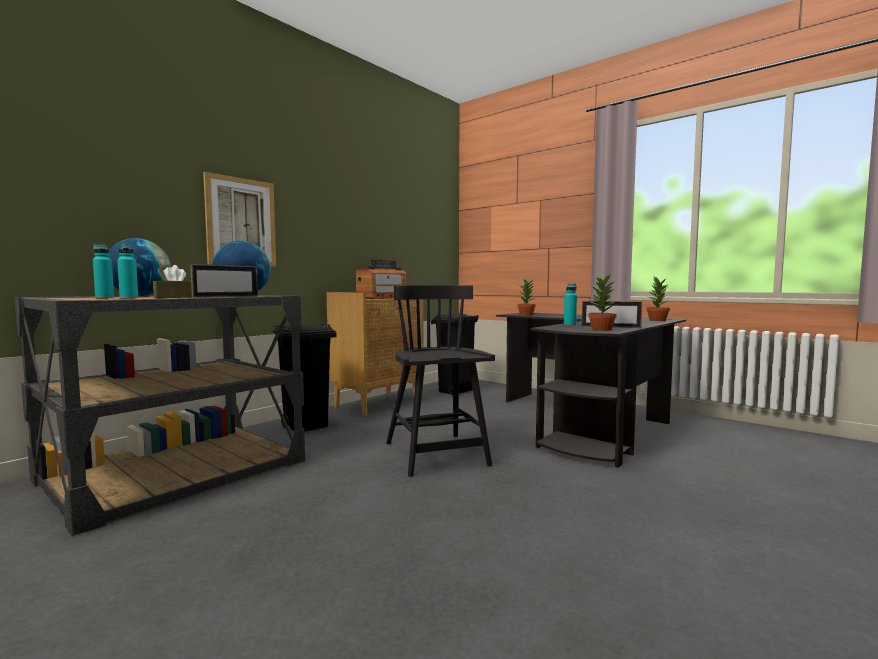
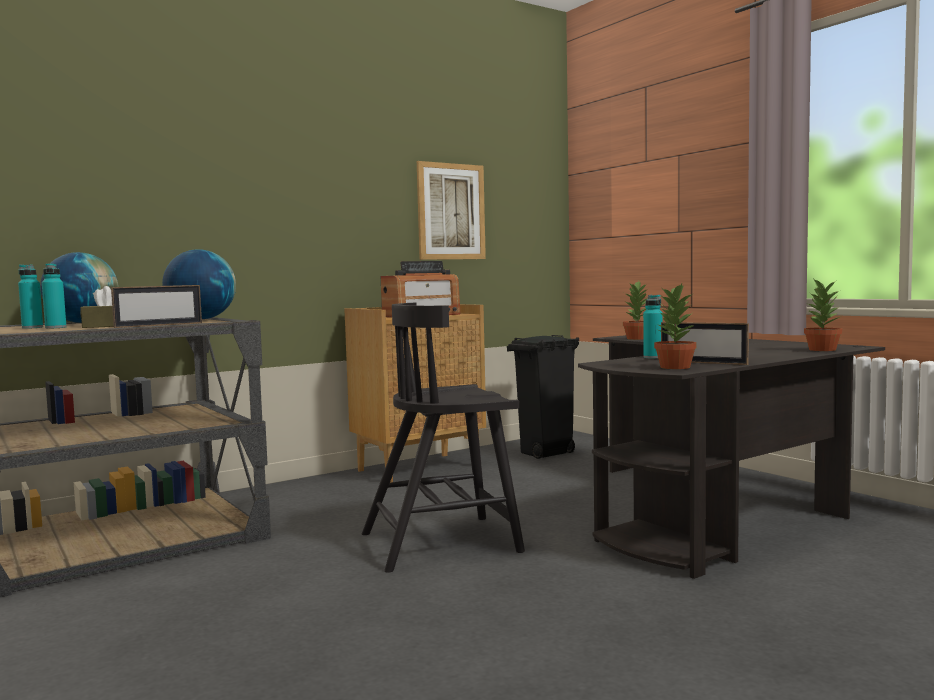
camera: 15 degrees right, 0 degrees up
picture [203,172,276,267] -> picture moved to [417,161,486,260]
black trash can [273,323,337,432] -> none
black chair [386,285,495,477] -> black chair turned 105 degrees counterclockwise [362,303,525,573]

